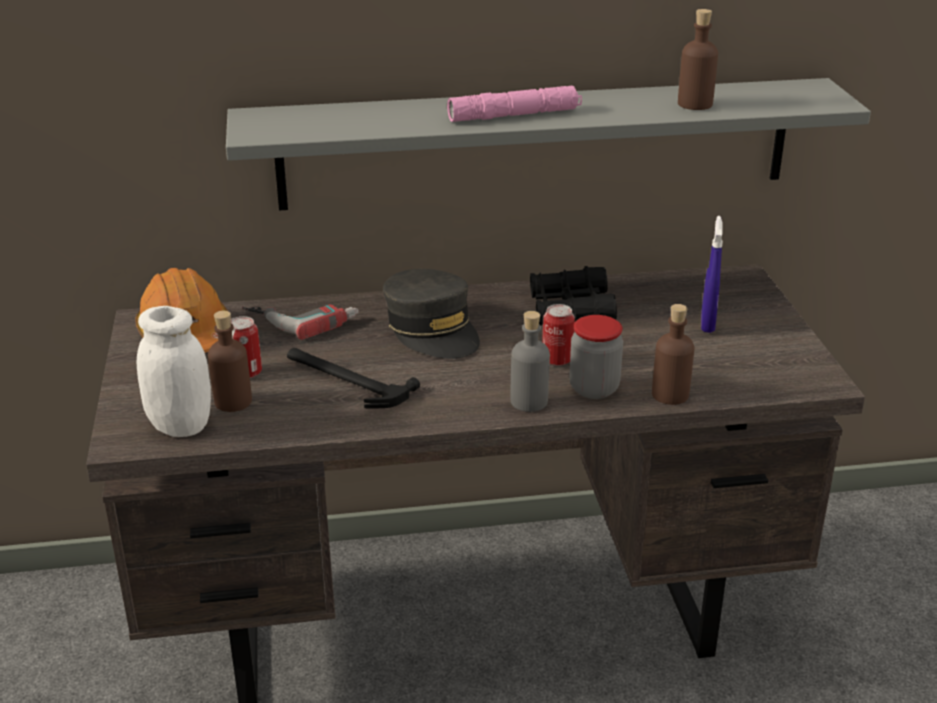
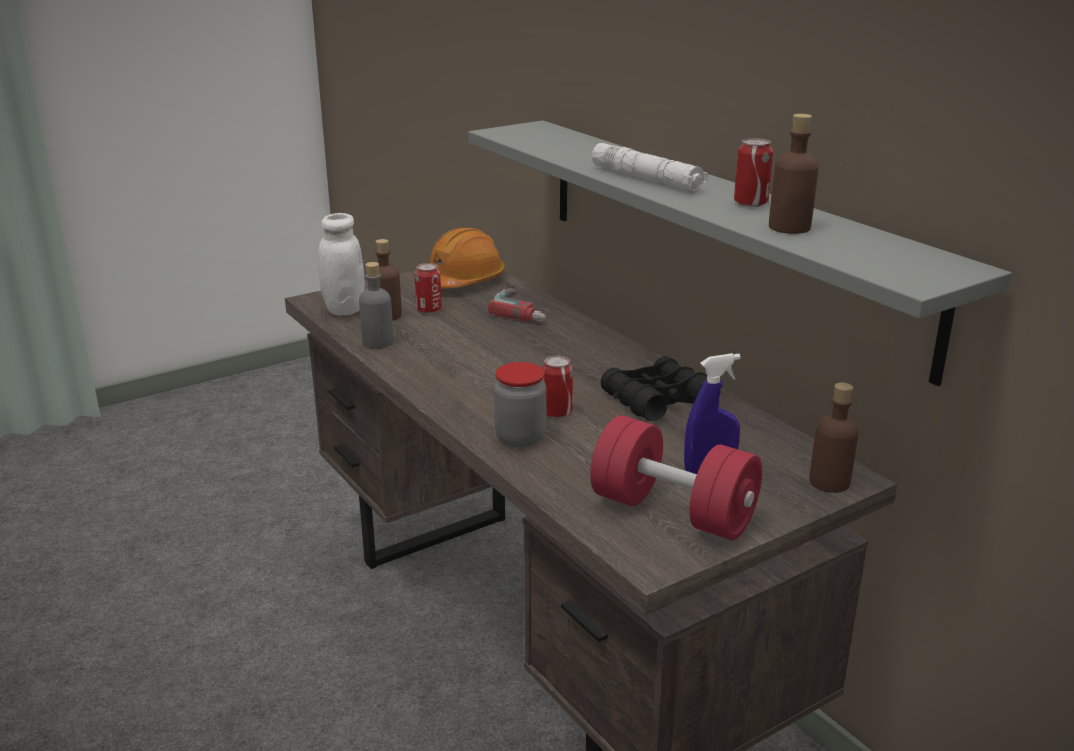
camera: 65 degrees right, 5 degrees down
hammer [287,348,420,409] -> none
grey cap [383,269,480,359] -> none
pink flashlight [447,86,582,122] -> white flashlight [592,143,708,192]
grey bottle [510,311,550,412] -> grey bottle moved to [359,262,394,349]
brown bottle [652,304,694,405] -> brown bottle moved to [809,382,859,493]
none -> red dumbbell [590,416,762,540]
none -> can [734,138,773,207]

